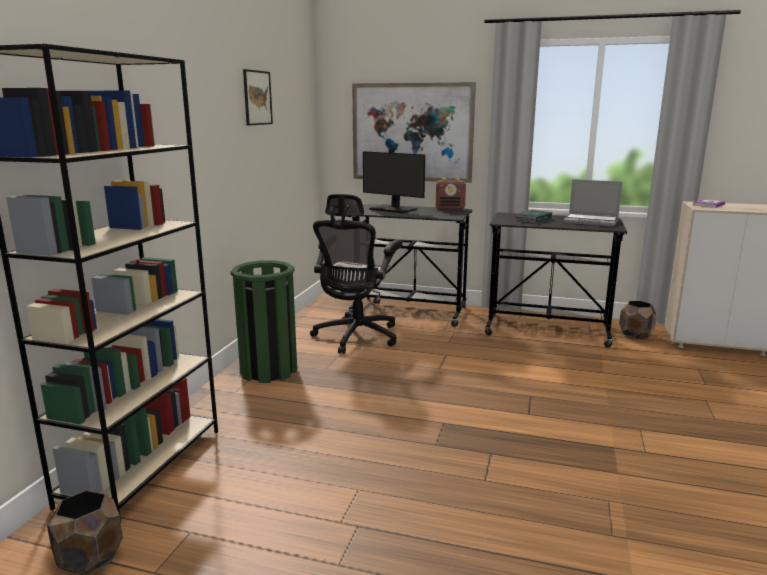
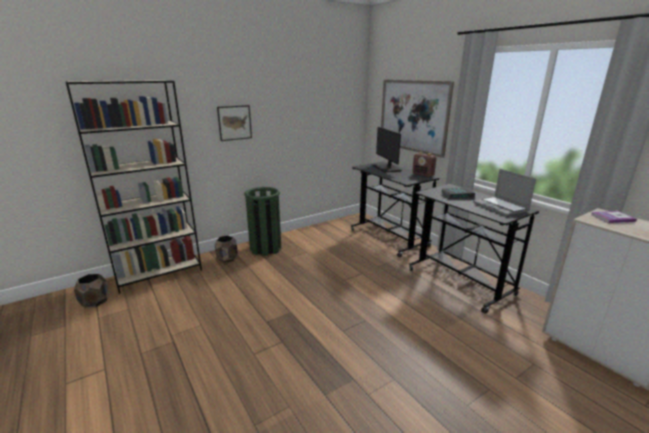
camera: 40 degrees right, 5 degrees up
picture [243,69,273,126] -> picture moved to [217,105,252,141]
office chair [310,194,403,354] -> none
brown planter [619,301,657,339] -> brown planter moved to [215,235,238,263]

